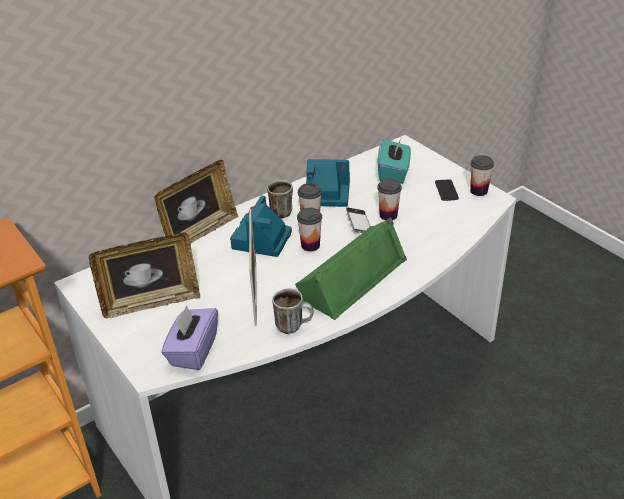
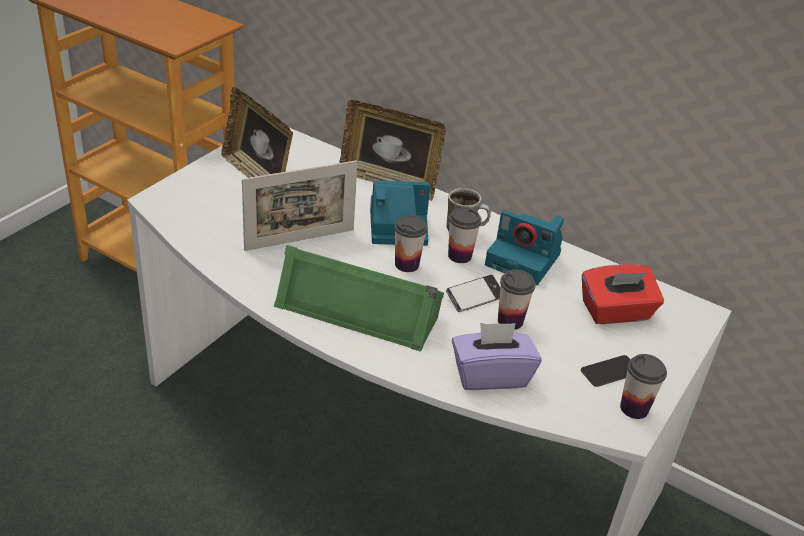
camera: 65 degrees right, 0 degrees up
purple tissue box [162,305,218,370] -> purple tissue box moved to [452,323,542,390]
mug [272,288,314,334] -> none
camera [306,159,350,207] -> camera turned 135 degrees clockwise [485,210,564,285]
turquoise tissue box [378,139,411,184] -> red tissue box [582,264,664,324]

